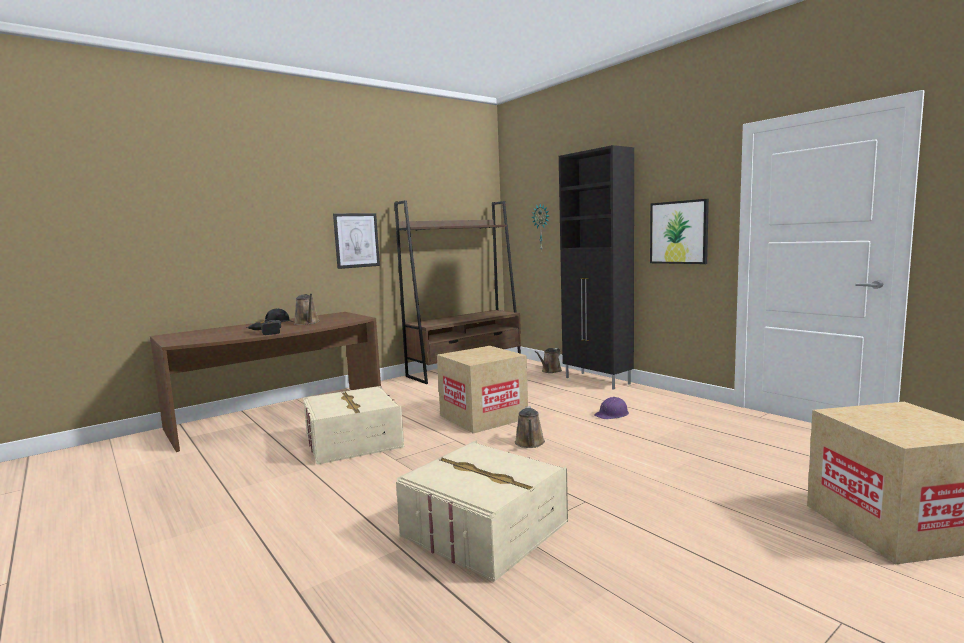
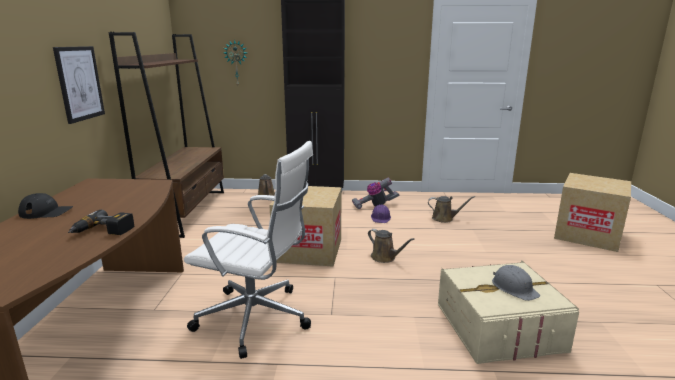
camera: 50 degrees left, 10 degrees up
brown watering can [294,294,319,325] -> brown watering can moved to [428,196,475,223]
beige storage box [303,386,404,464] -> white office chair [184,141,313,359]
picture [650,199,709,264] -> none
none -> vacuum cleaner [352,178,399,209]
none -> grey hard hat [492,265,540,301]

